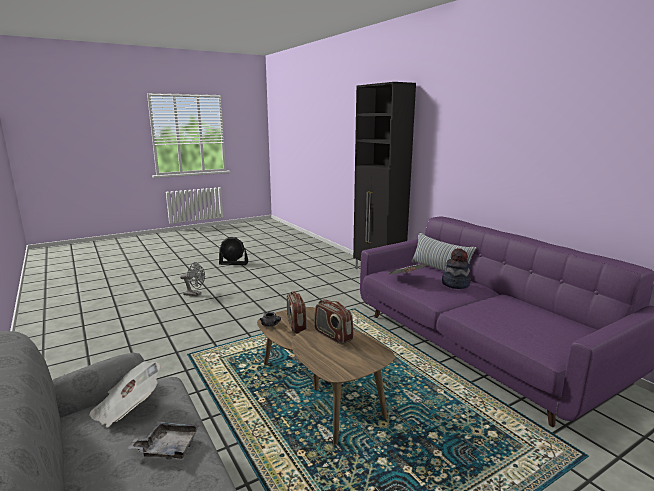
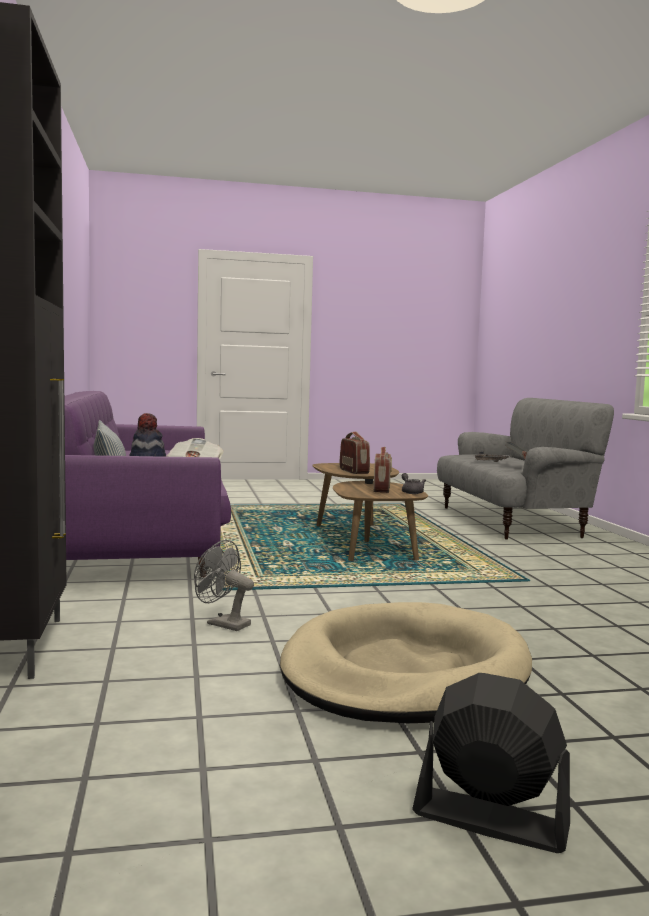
camera: 160 degrees left, 10 degrees down
grey fan [180,262,205,296] -> grey fan moved to [194,540,254,631]
none -> beige dog bed [280,602,532,723]

